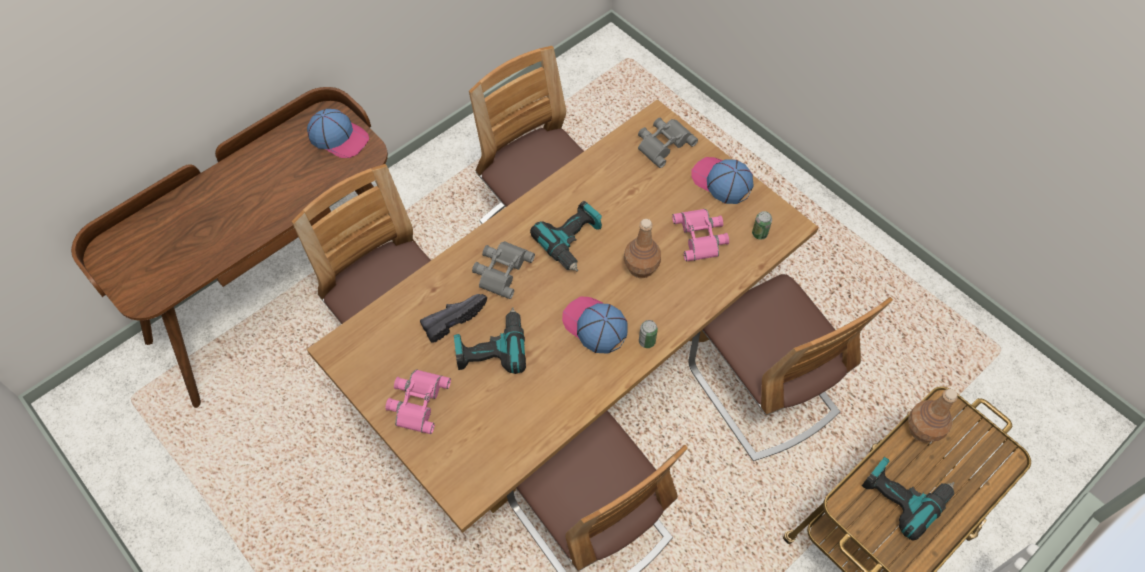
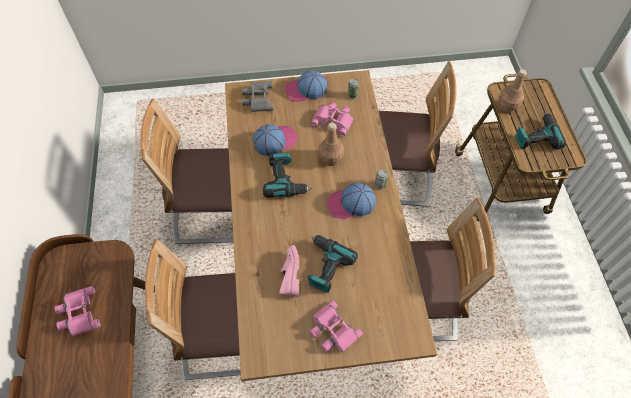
camera: 55 degrees left, 0 degrees up
cap [307,109,369,158] -> cap moved to [253,124,298,156]
black shoe [420,294,487,343] -> pink shoe [279,245,299,297]
grey binoculars [472,241,535,299] -> none
none -> pink binoculars [55,286,101,336]

